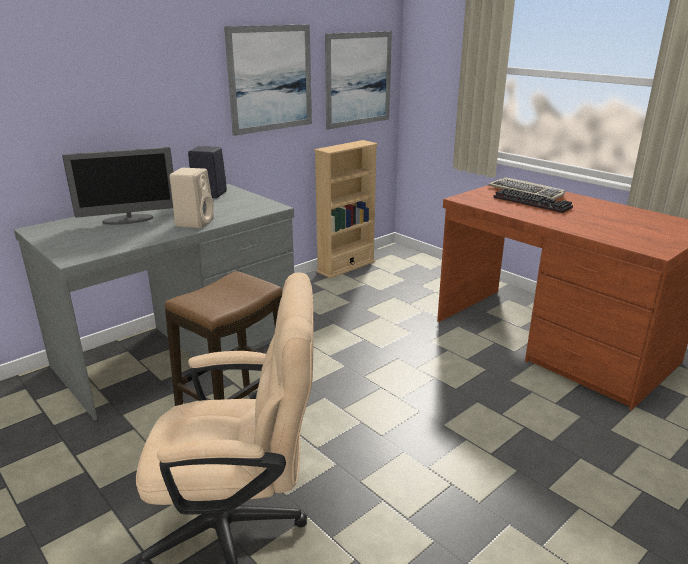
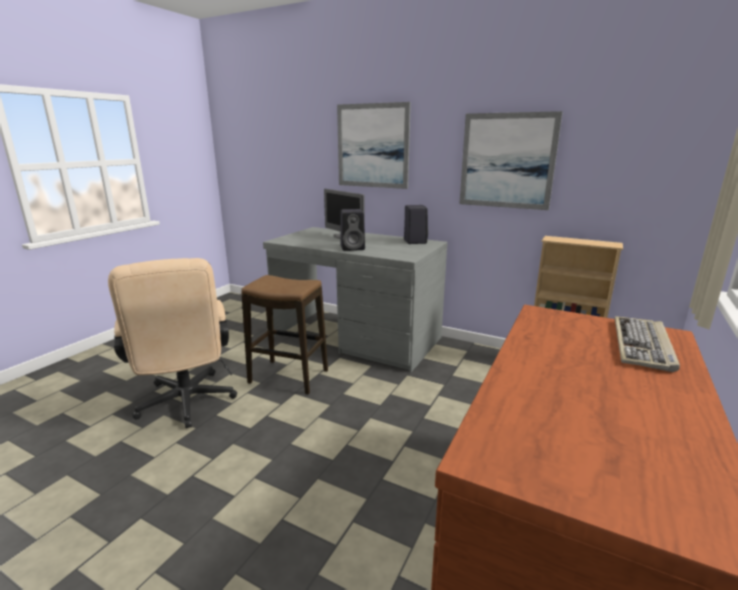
camera: 70 degrees right, 5 degrees down
beige speaker [169,168,214,228] -> black speaker [340,209,365,251]
picture [325,31,392,130] -> picture moved to [337,102,411,189]
keyboard [493,188,573,213] -> none

